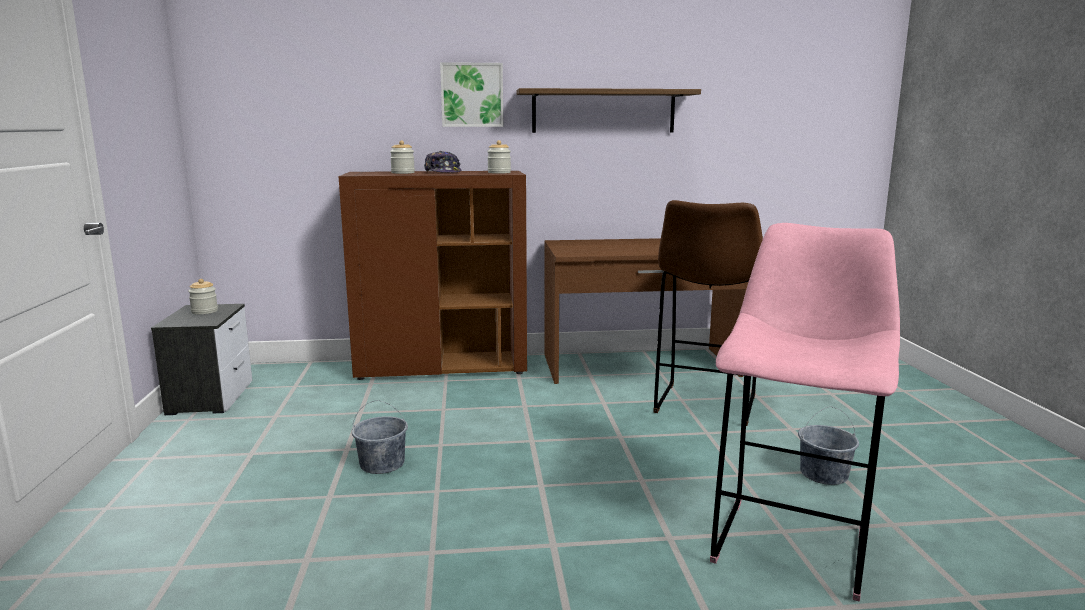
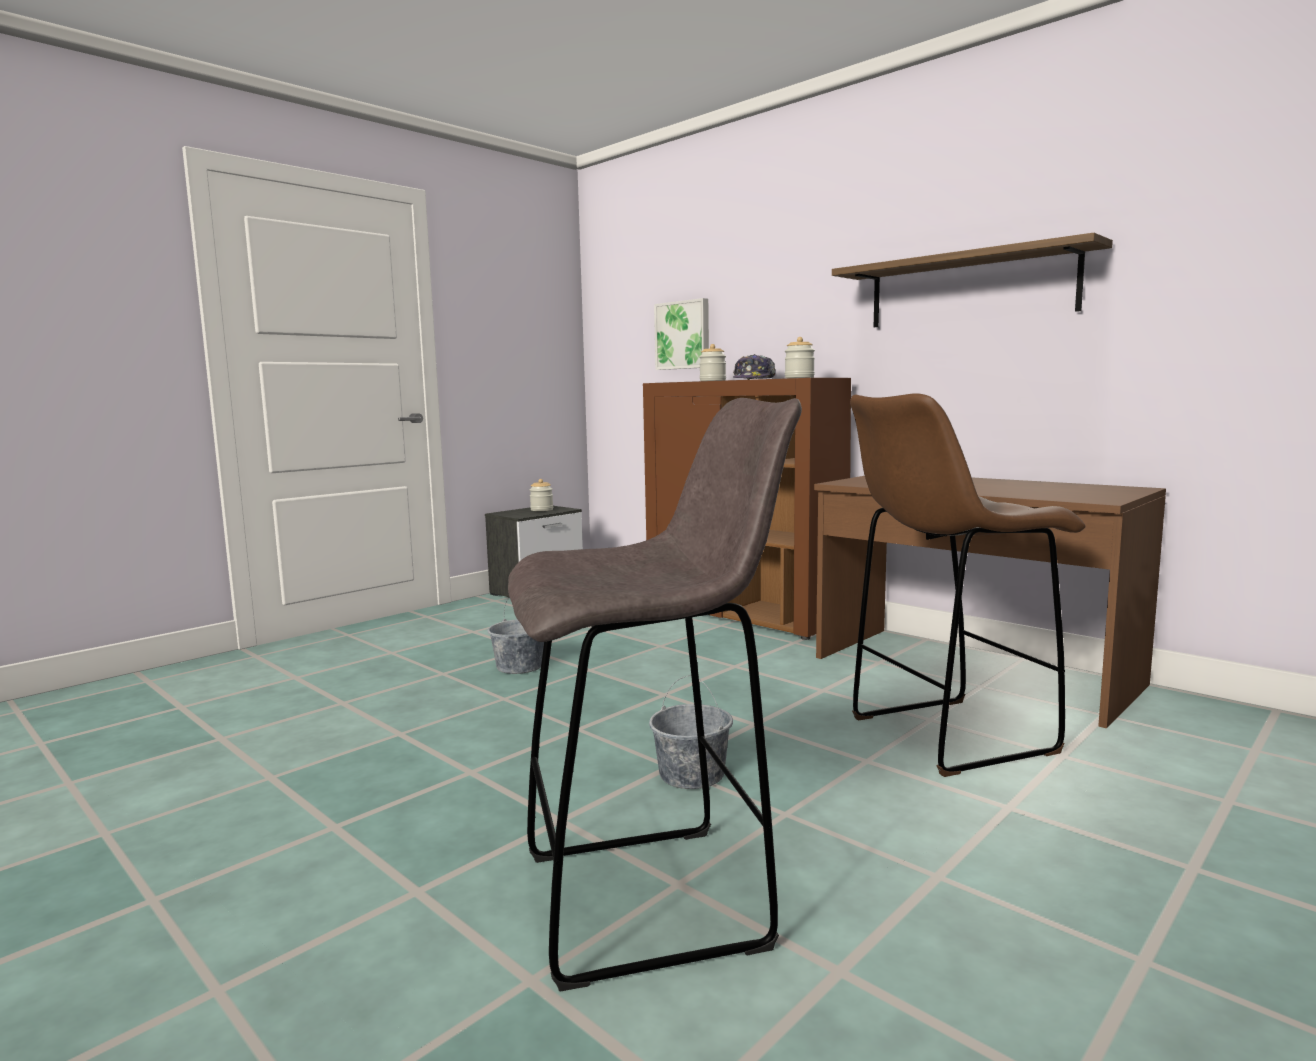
camera: 50 degrees right, 5 degrees down
picture [440,62,503,127] -> picture moved to [654,298,709,370]
pink stool [710,223,900,602] -> grey stool [508,398,802,992]
grey bucket [798,407,859,485] -> grey bucket moved to [649,675,733,789]

